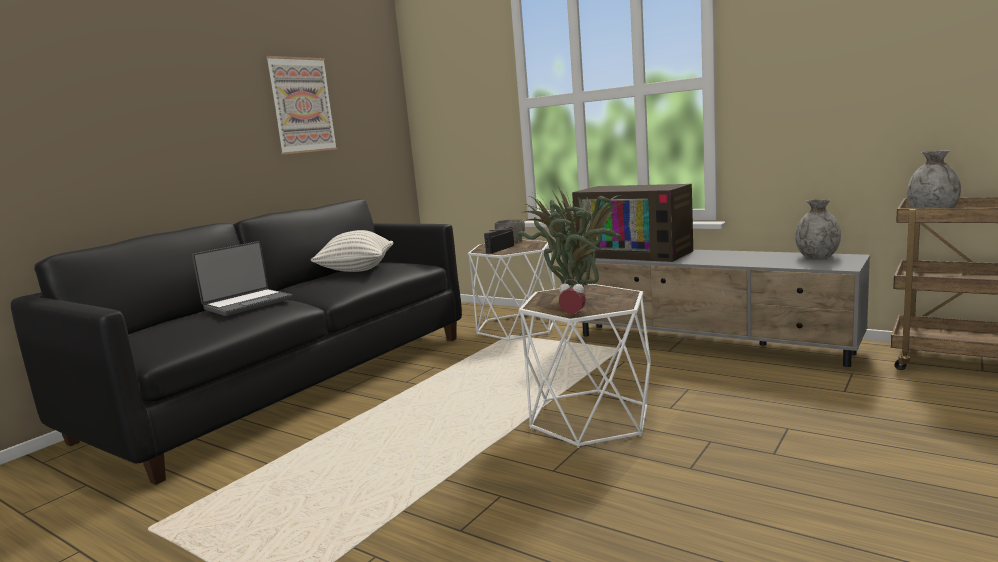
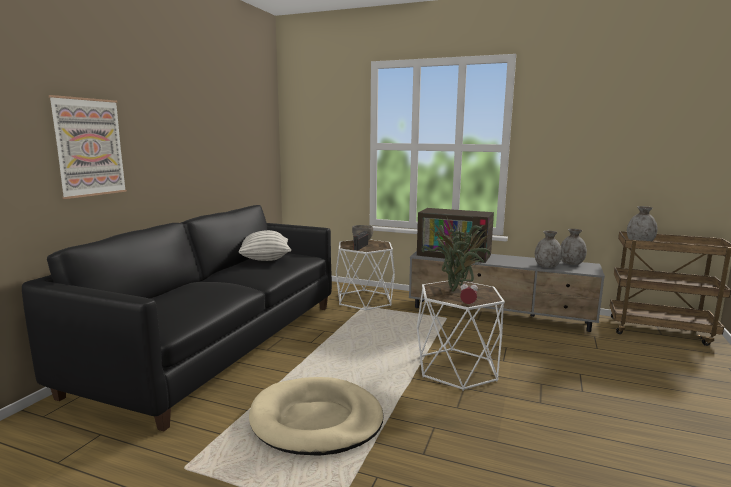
camera: 15 degrees left, 0 degrees up
laptop [192,241,293,316] -> none
picture [266,56,337,155] -> picture moved to [49,95,127,199]
none -> beige dog bed [249,377,383,456]
none -> grey vase [535,231,562,268]

